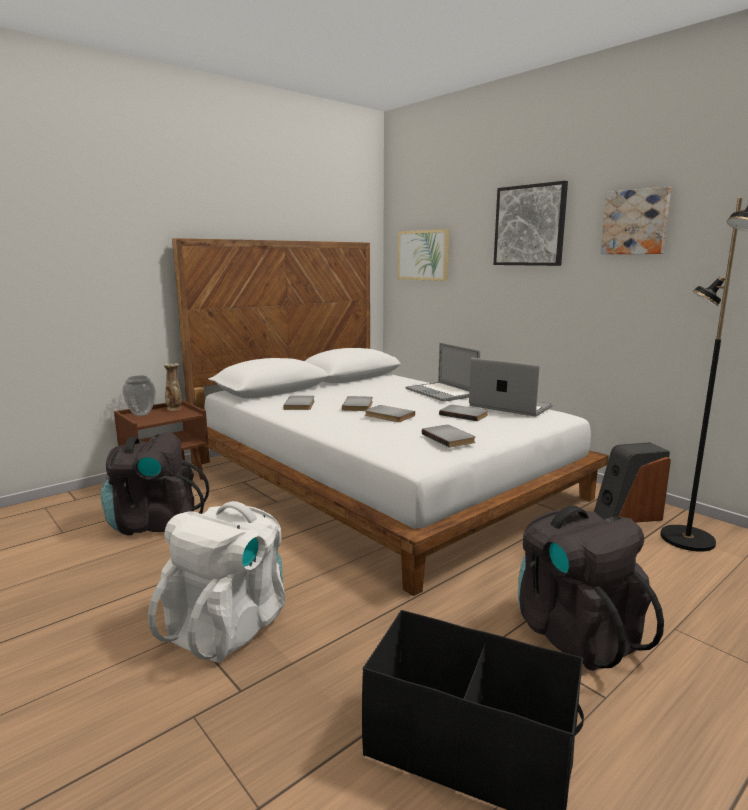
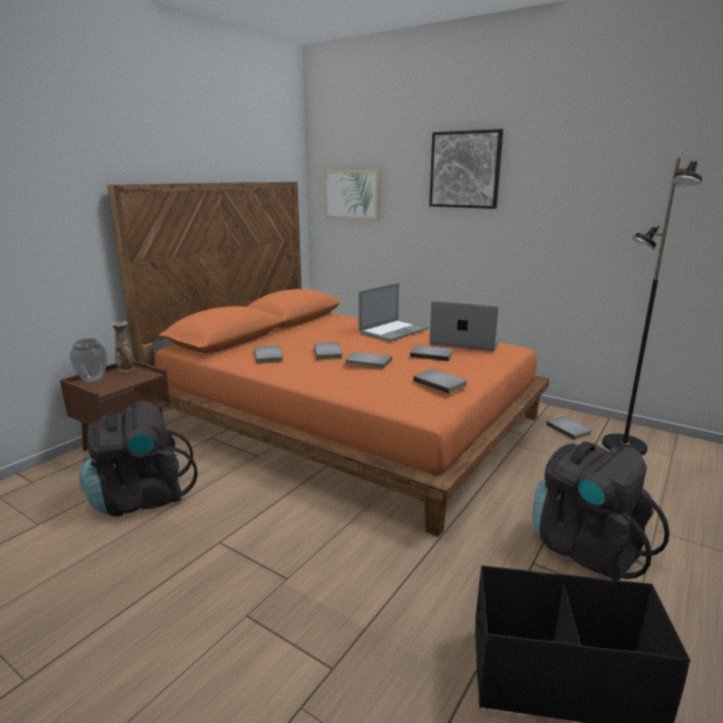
camera: 15 degrees left, 5 degrees up
white backpack [148,501,285,662] -> none
white bed [172,238,609,596] -> orange bed [107,181,549,537]
laptop [405,343,480,402] -> laptop turned 90 degrees counterclockwise [359,283,428,342]
speaker [594,442,671,523] -> grey book [546,417,592,440]
picture [600,187,671,254] -> none

